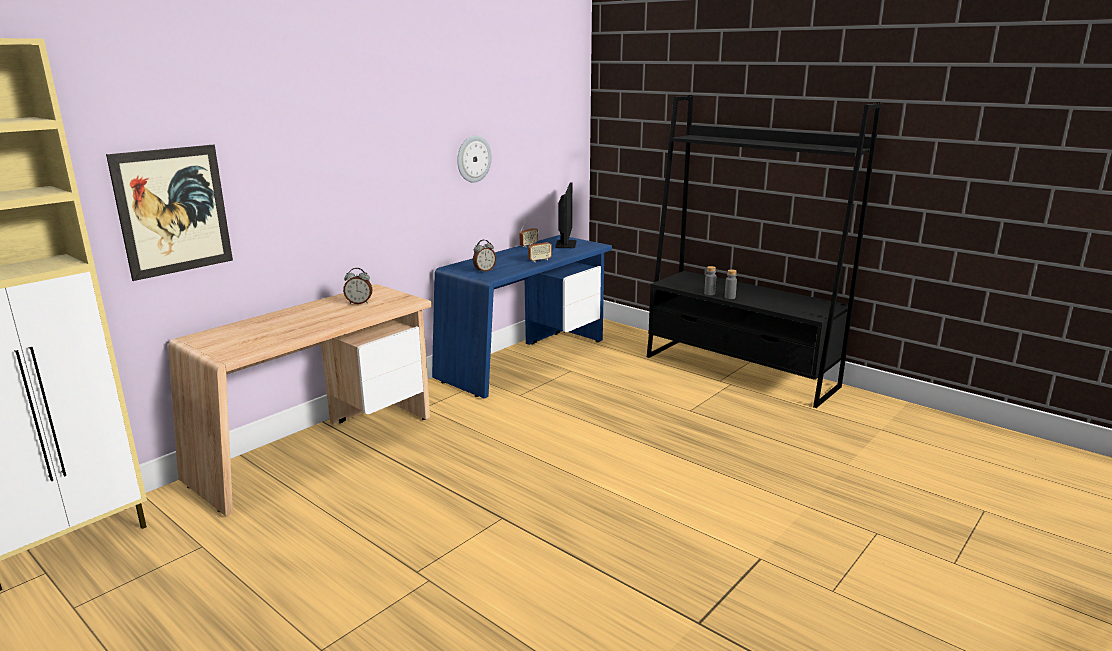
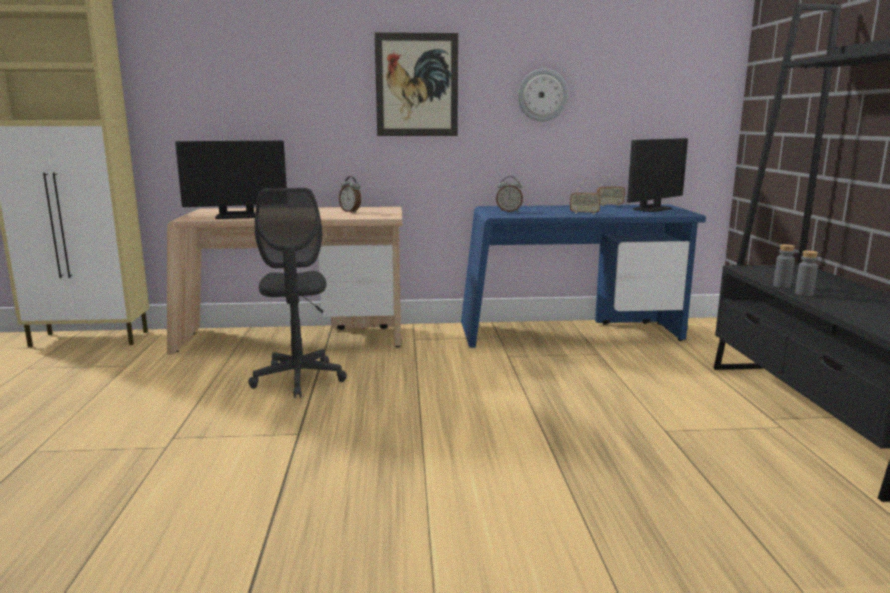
camera: 45 degrees right, 5 degrees down
picture [106,145,233,281] -> picture moved to [375,32,458,136]
none -> monitor [175,140,287,219]
none -> grey office chair [248,188,347,398]

